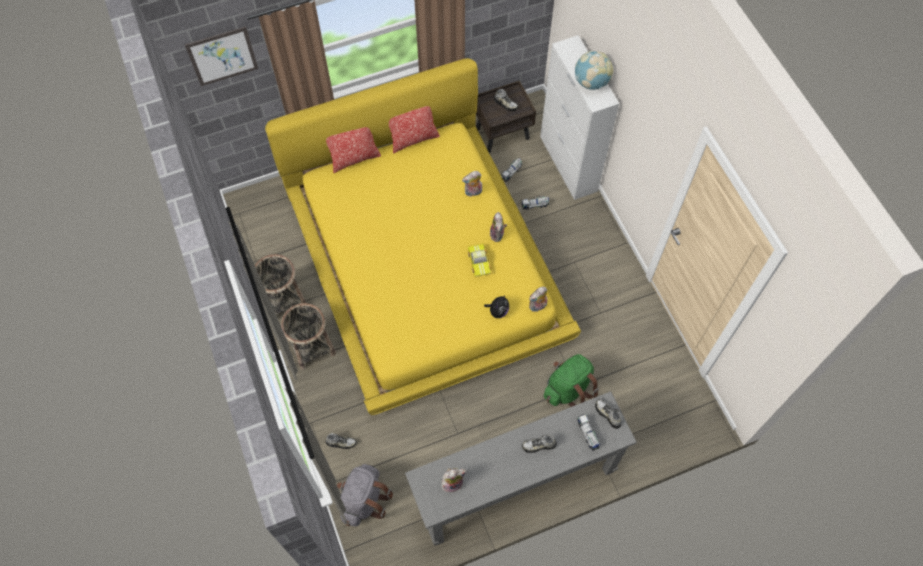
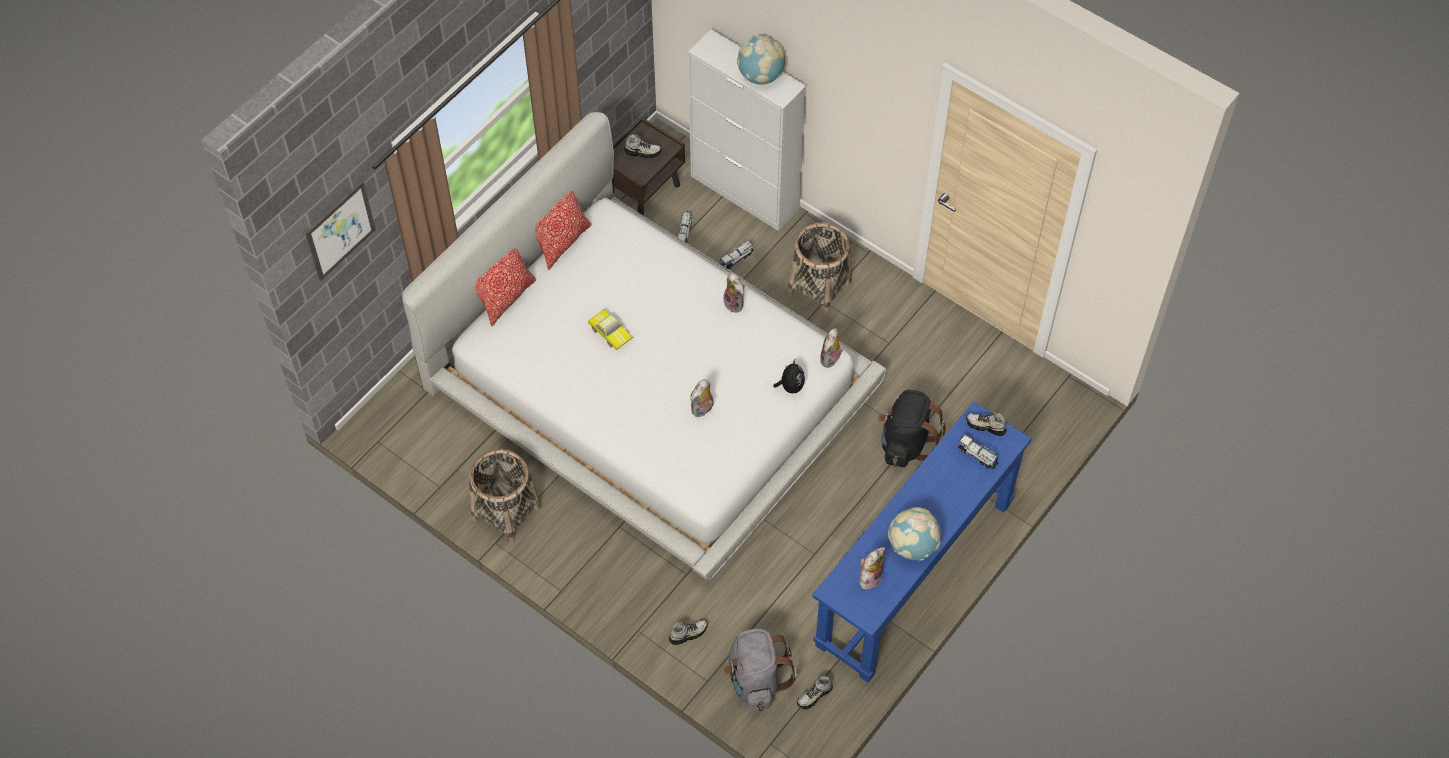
camera: 30 degrees left, 5 degrees down
yellow bed [265,58,581,415] -> white bed [402,112,886,581]
basket [281,303,336,370] -> basket moved to [787,222,852,314]
grey console table [405,391,637,545] -> blue console table [812,401,1032,682]
plush toy [462,171,482,197] -> plush toy moved to [691,379,713,417]
toy car [468,244,491,277] -> toy car moved to [588,309,633,350]
shoe [522,435,557,453] -> shoe moved to [797,676,833,710]
green backpack [544,354,599,407] -> black backpack [878,390,946,467]
none -> globe [888,507,941,561]

